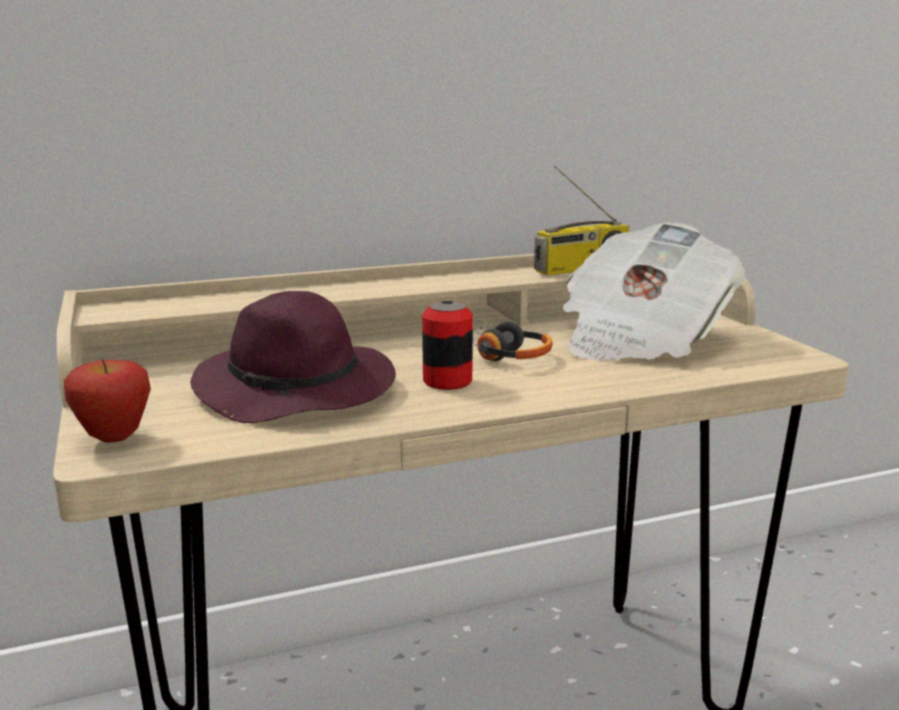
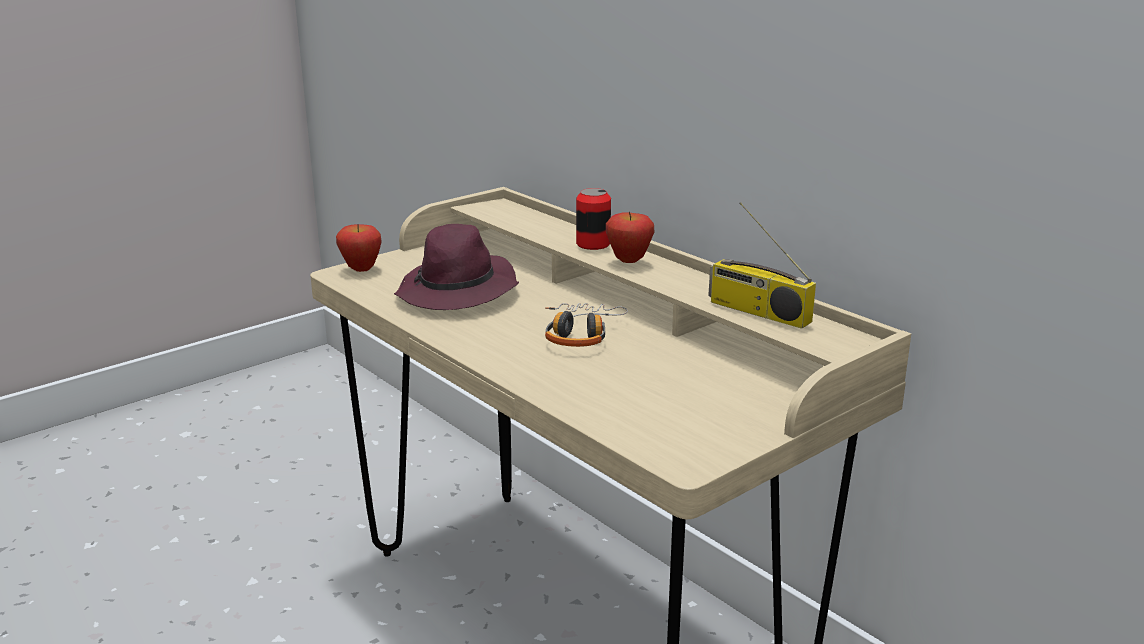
camera: 70 degrees right, 5 degrees up
can [422,301,473,390] -> can moved to [576,188,611,250]
newspaper [562,222,745,361] -> none
none -> apple [606,212,655,263]

